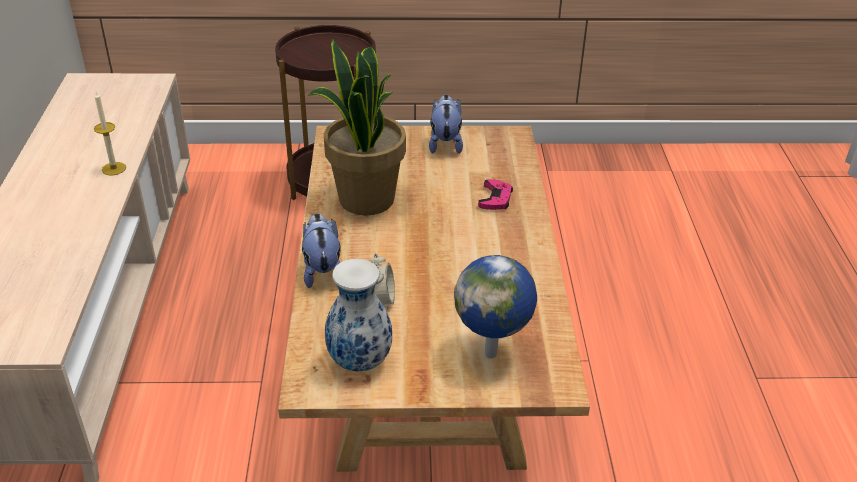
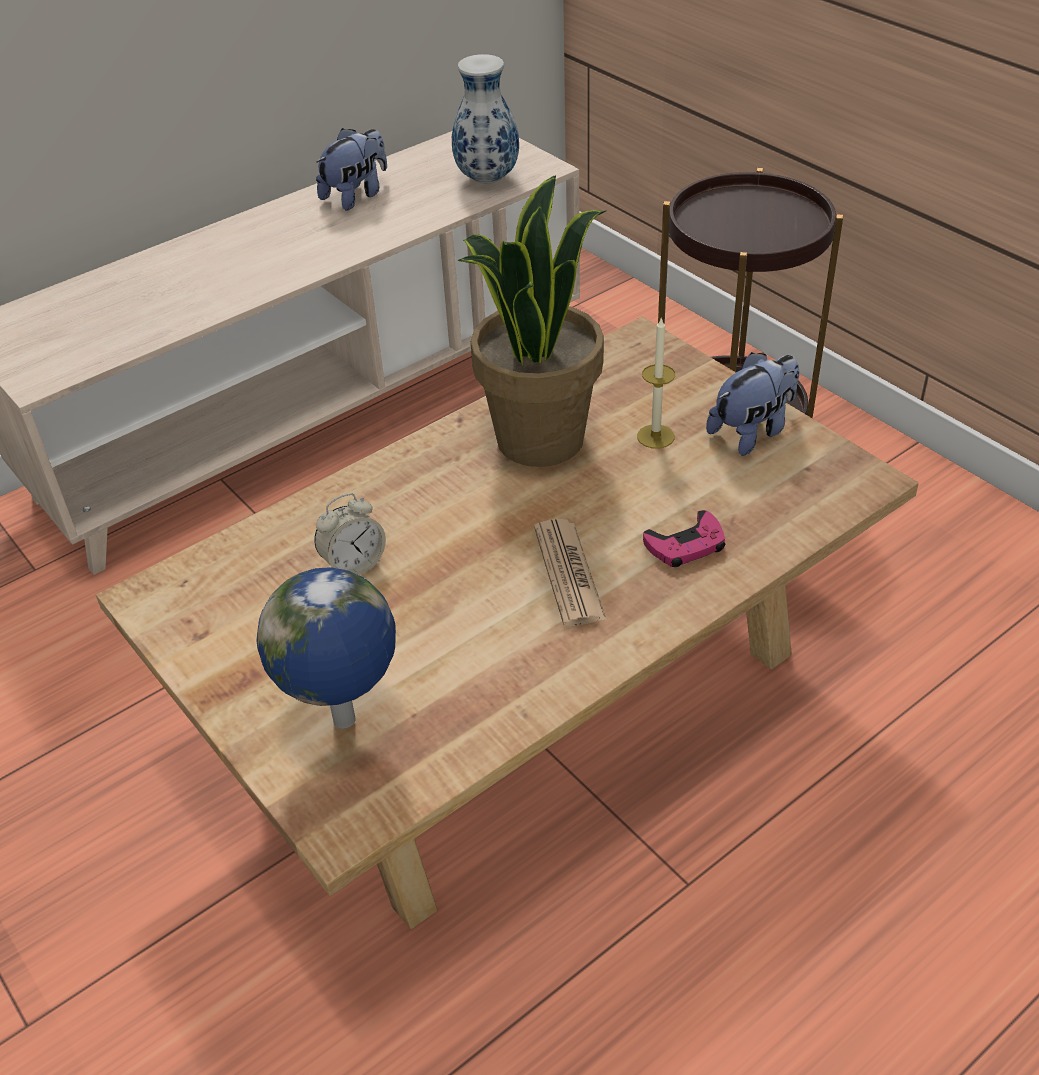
camera: 55 degrees right, 5 degrees up
candle [94,92,126,175] -> candle moved to [637,317,675,449]
plush toy [302,213,341,288] -> plush toy moved to [316,128,387,211]
vase [325,259,392,371] -> vase moved to [452,54,519,184]
none -> newspaper [534,519,607,626]

